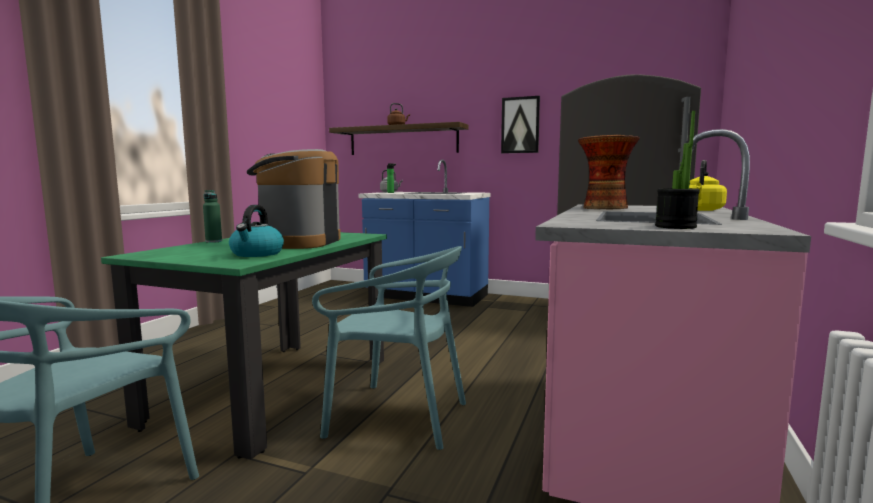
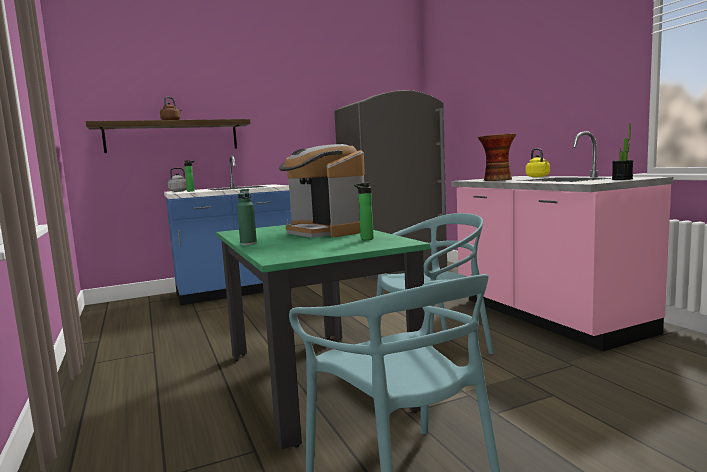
camera: 45 degrees left, 0 degrees up
kettle [229,205,284,257] -> bottle [354,183,374,240]
picture [501,96,540,153] -> none

